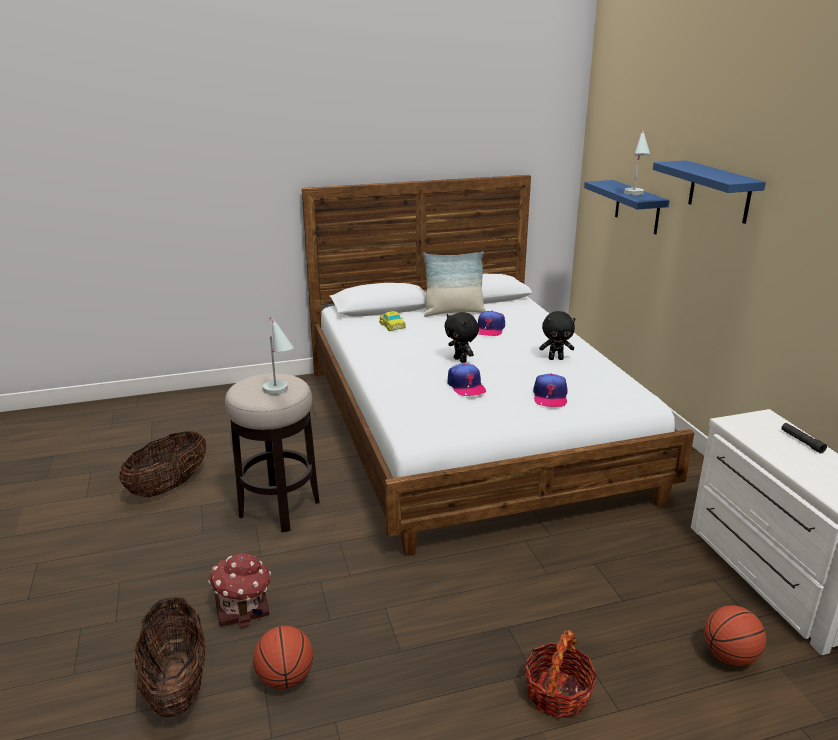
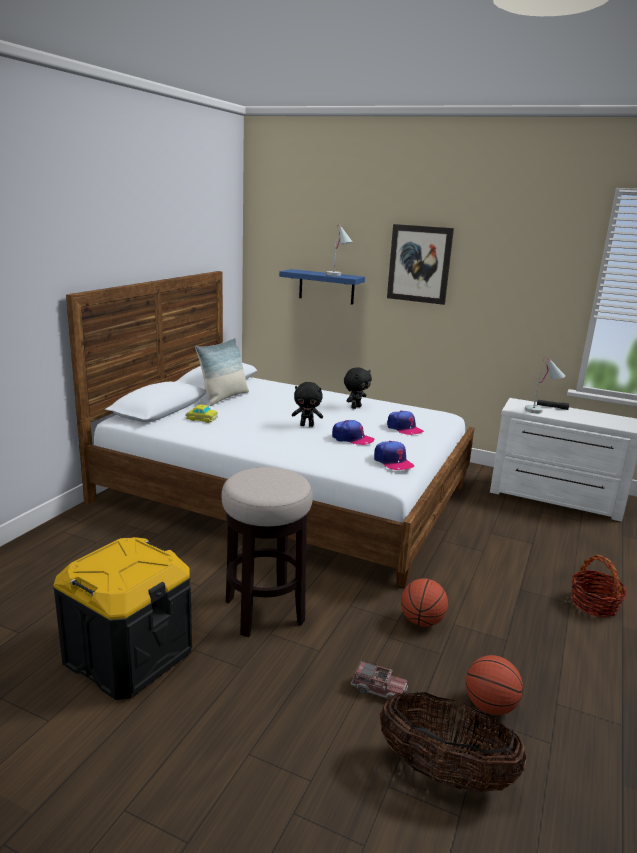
camera: 50 degrees left, 5 degrees down
basket [119,431,206,497] -> black storage box [53,537,192,700]
toy house [209,553,271,629] -> toy truck [351,660,408,699]
white table lamp [263,317,294,395] -> white table lamp moved to [525,357,565,413]
cap [478,311,505,336] -> cap moved to [374,441,414,470]
blue shelf [653,160,766,224] -> picture [387,224,454,305]
basketball [704,605,766,666] -> basketball moved to [401,578,448,627]

